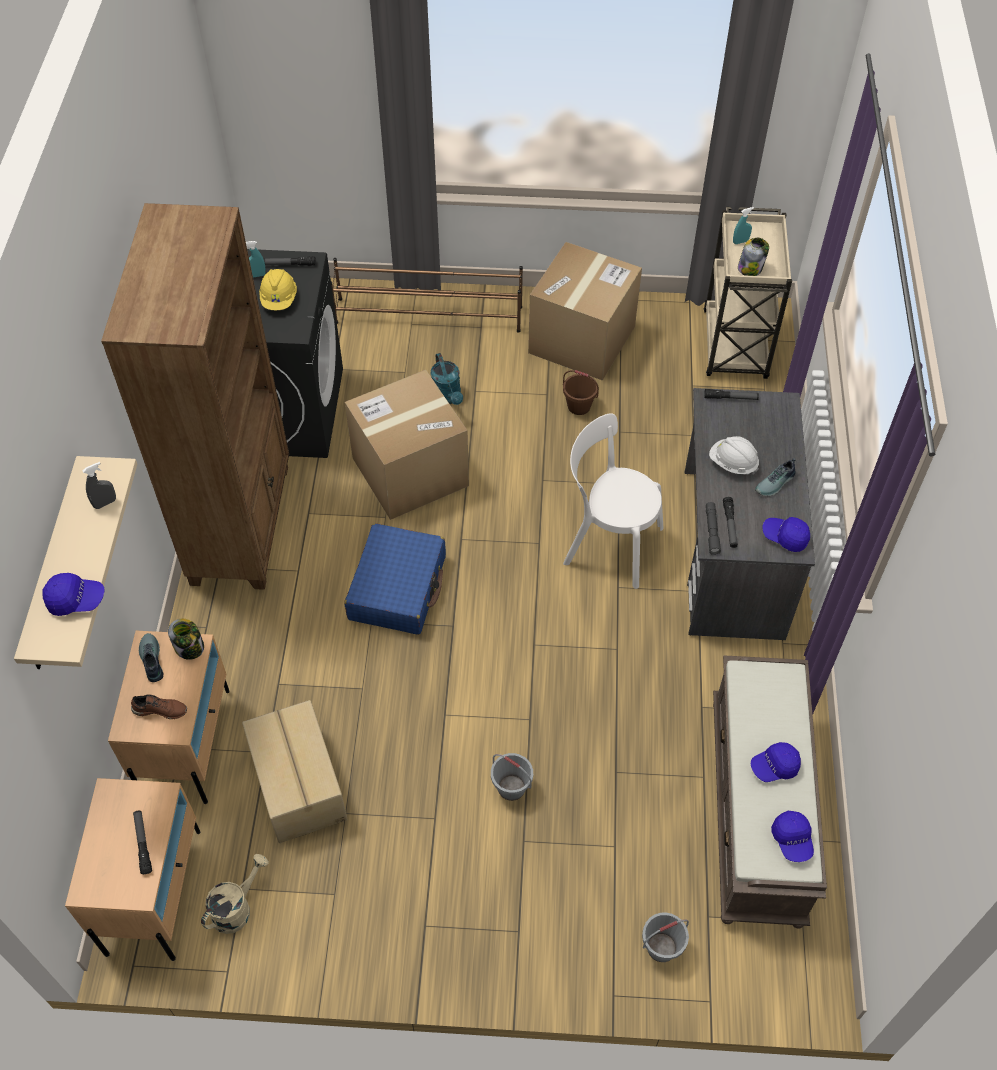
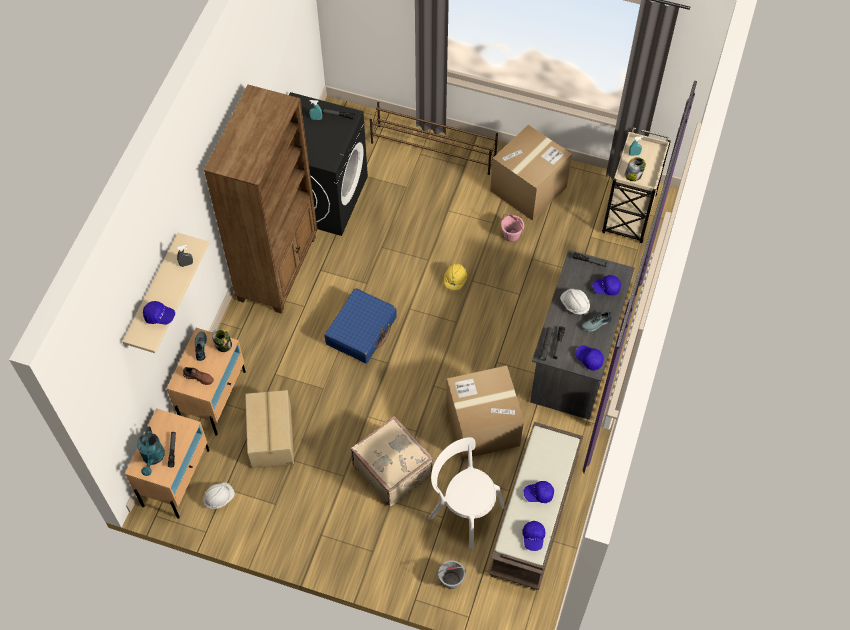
camera: 15 degrees right, 5 degrees up
beige watering can [201,854,269,934] -> white hard hat [203,482,235,509]
yellow hard hat [259,269,297,310] -> yellow hard hat moved to [444,263,467,290]
cardboard box [345,370,469,520] -> cardboard box moved to [446,365,524,459]
turquoise watering can [430,353,463,405] -> turquoise watering can moved to [137,427,165,476]
grey bucket [491,753,533,801] -> beige suitcase [351,416,434,506]
brown bucket [563,370,599,415] -> pink bucket [501,213,524,242]
white chair [563,413,664,589] -> white chair moved to [428,437,505,549]
none -> blue cap [592,275,621,296]

